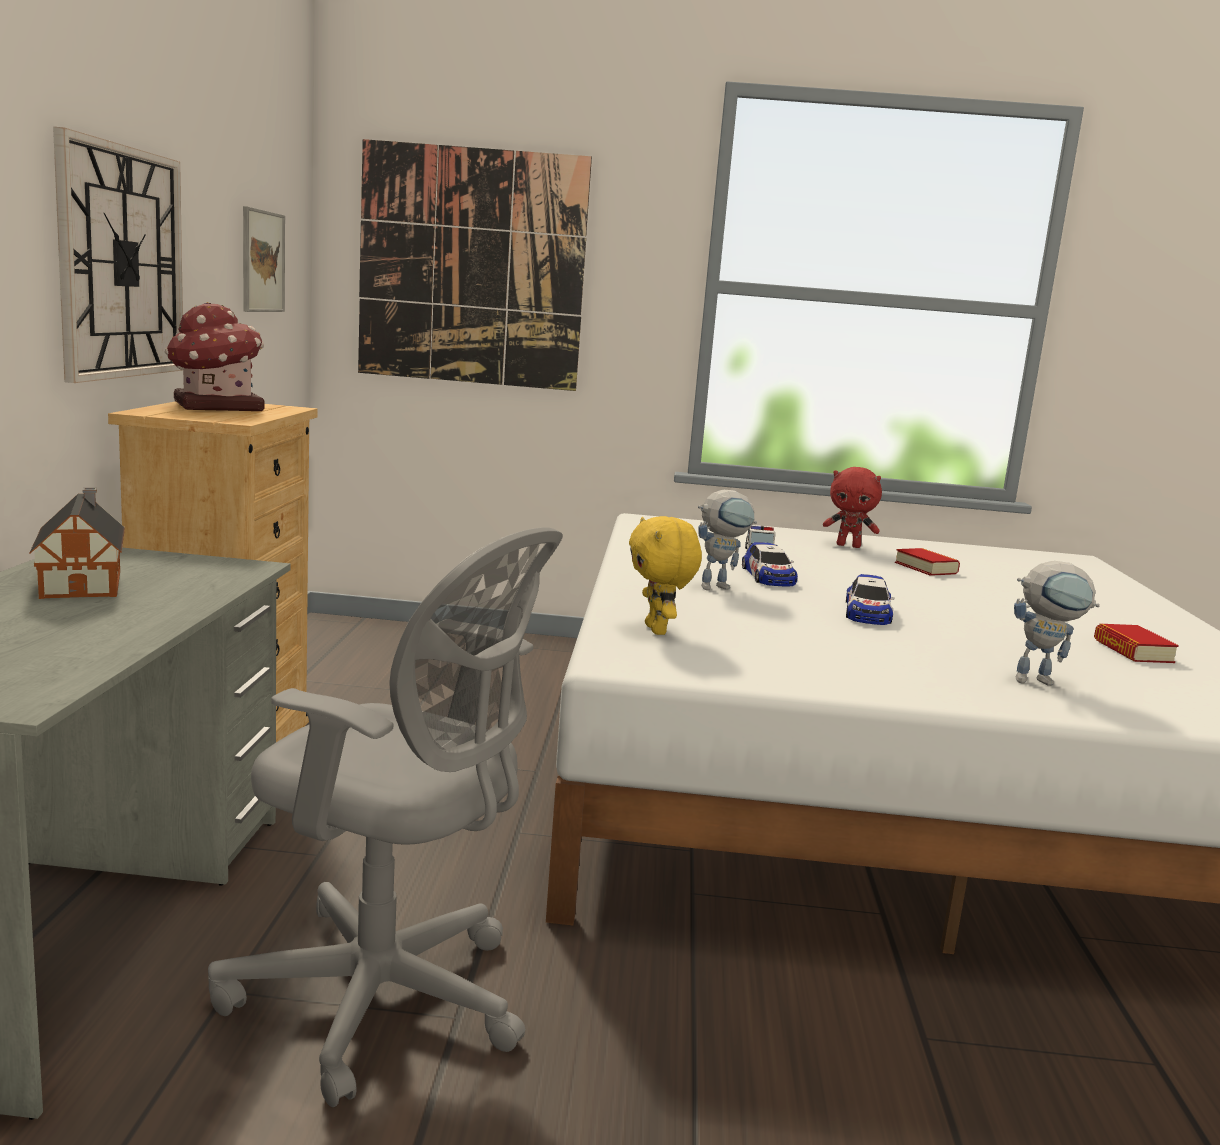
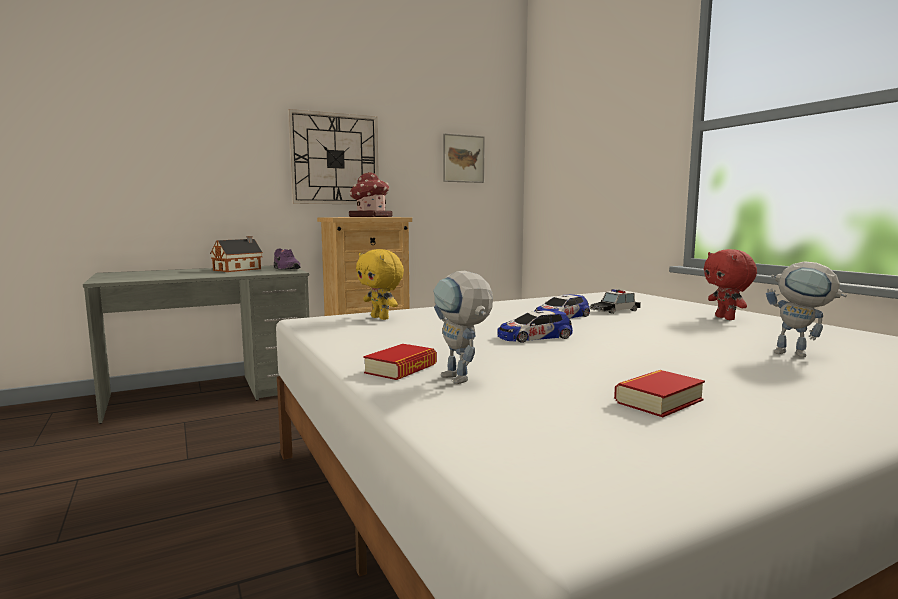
camera: 60 degrees right, 5 degrees down
grey office chair [208,527,563,1107] -> none
picture [358,139,592,391] -> none
yellow plush toy [629,516,702,635] -> yellow plush toy turned 90 degrees counterclockwise [356,249,404,320]
toy robot [698,490,757,590] -> toy robot moved to [766,261,847,357]
book [895,548,960,576] -> book moved to [364,344,437,380]
none -> purple shoe [274,249,301,270]

